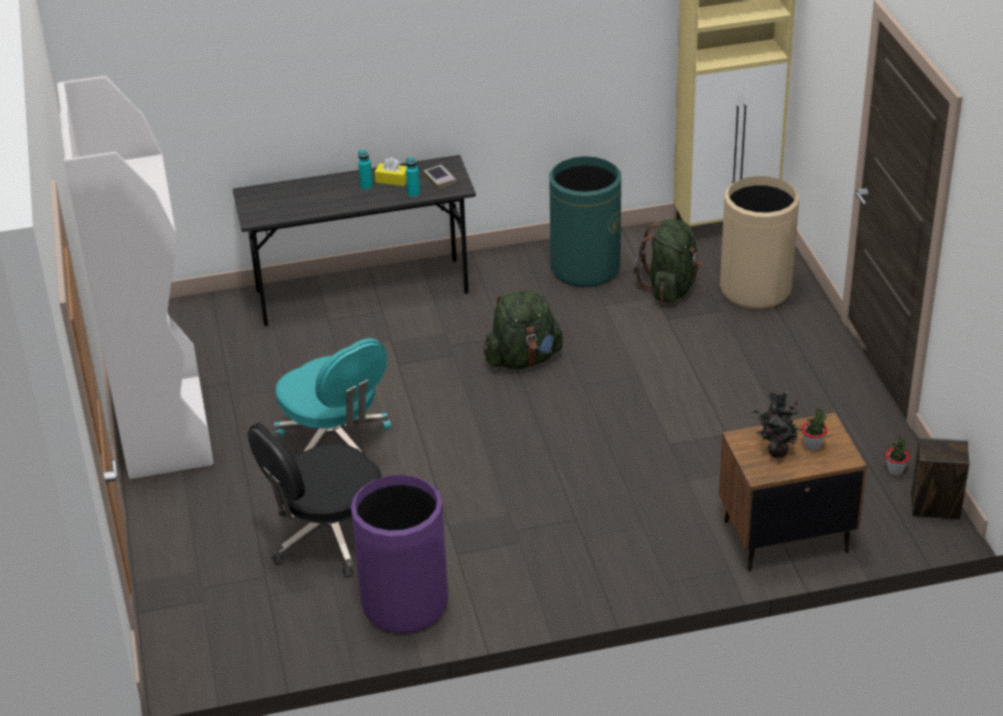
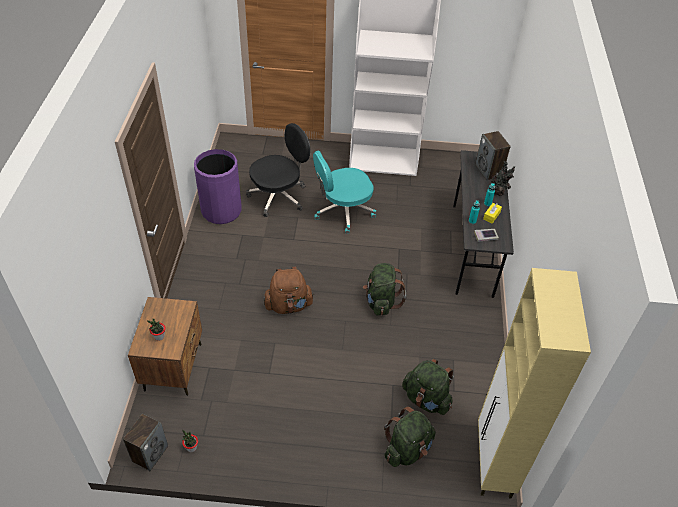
camera: 105 degrees right, 10 degrees up
black office chair [248,423,382,578] -> black office chair turned 75 degrees clockwise [246,123,310,217]
green trash can [549,156,621,287] -> none
beige trash can [720,176,799,309] -> green backpack [384,406,436,467]
potted plant [751,390,806,458] -> potted plant moved to [491,161,515,196]
none -> brown backpack [264,267,314,314]
none -> speaker [475,131,511,180]

